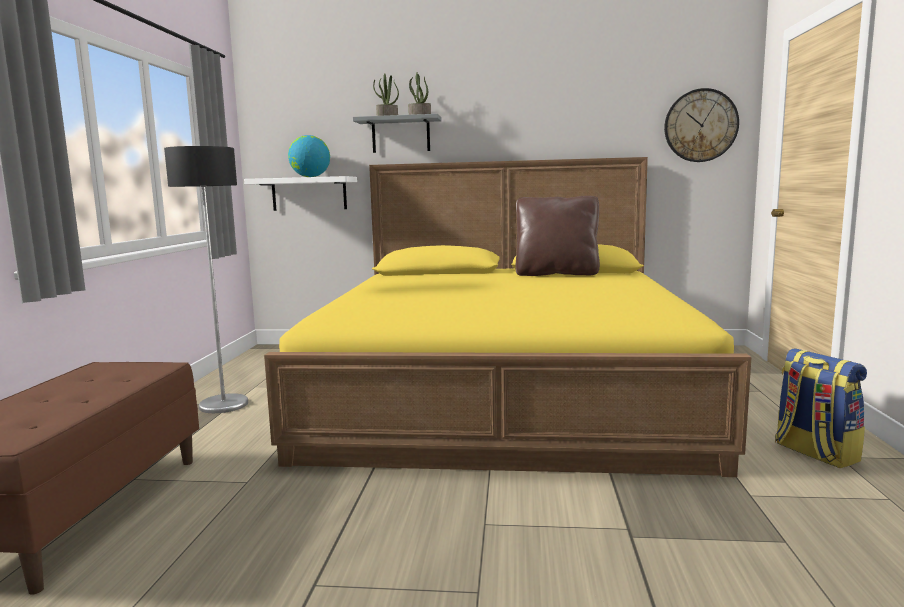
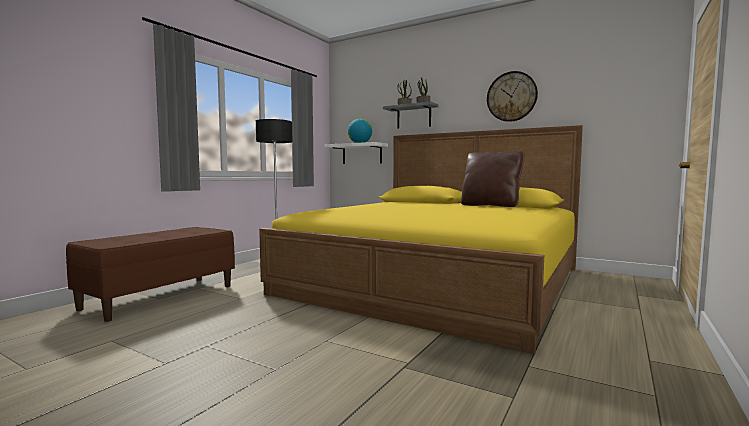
camera: 25 degrees right, 5 degrees down
wall clock [664,88,739,162] -> wall clock moved to [487,71,538,122]
backpack [775,348,867,468] -> none

